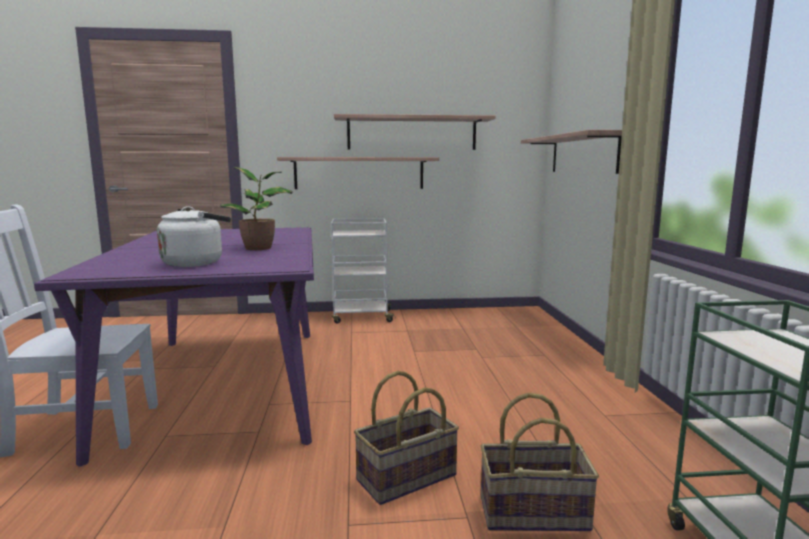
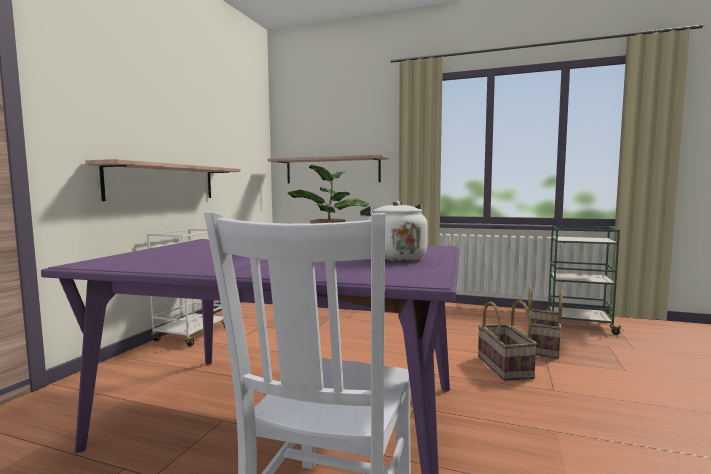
camera: 65 degrees left, 5 degrees down
shelf [334,114,496,150] -> none

